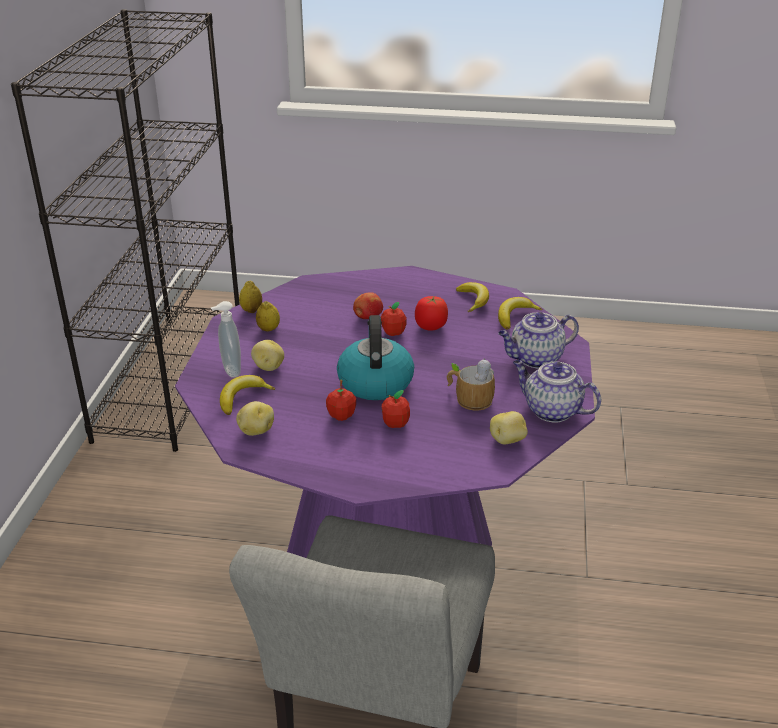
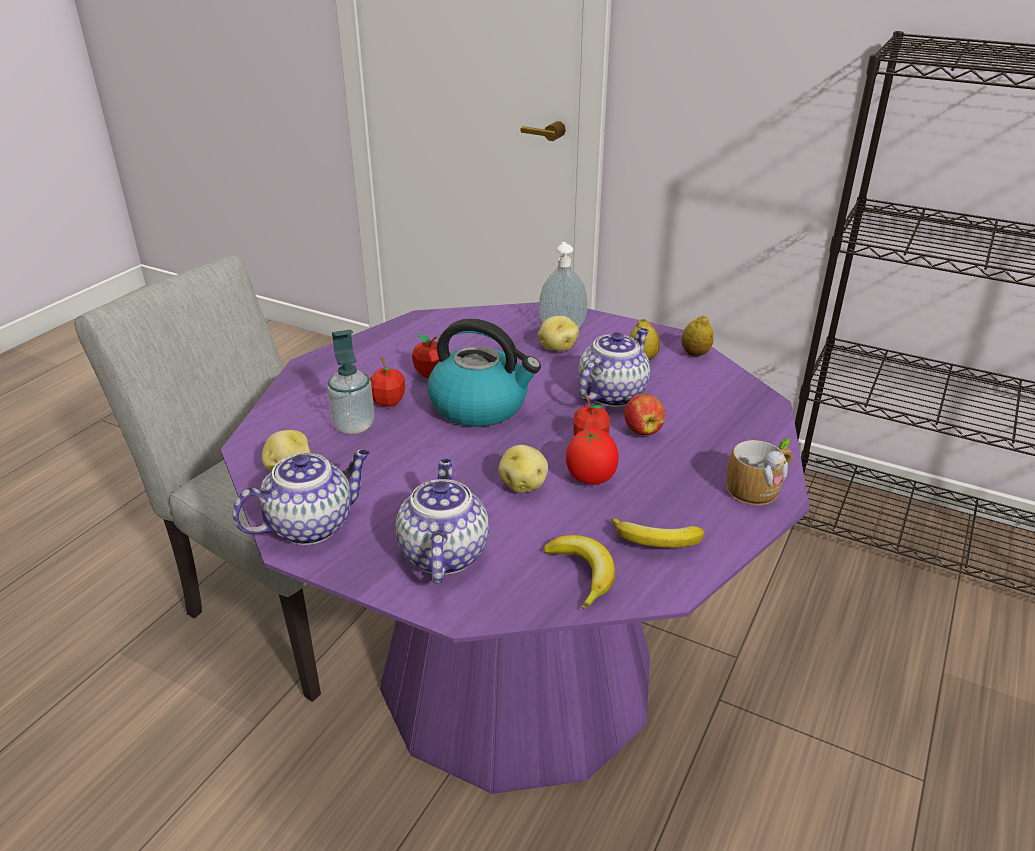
camera: 110 degrees right, 0 degrees up
banana [220,375,275,415] -> none
potato [236,401,274,436] -> potato moved to [498,445,548,493]
mug [447,358,495,411] -> mug moved to [726,438,793,505]
none -> soap dispenser [327,329,374,434]
none -> teapot [578,328,650,407]

